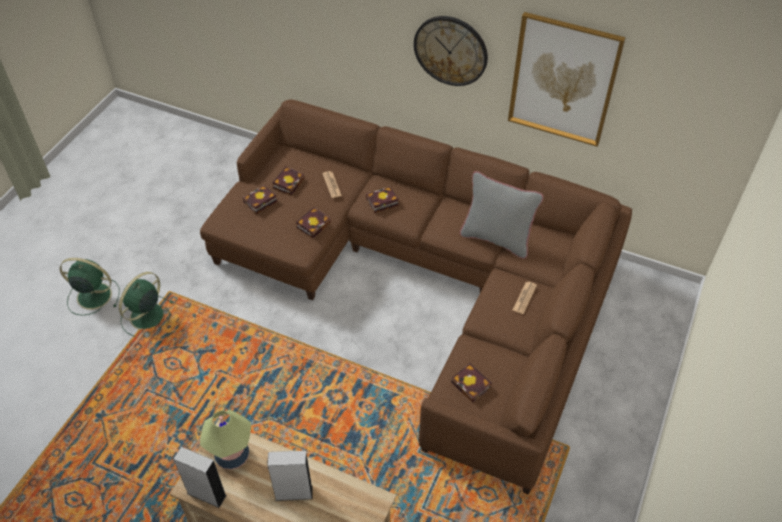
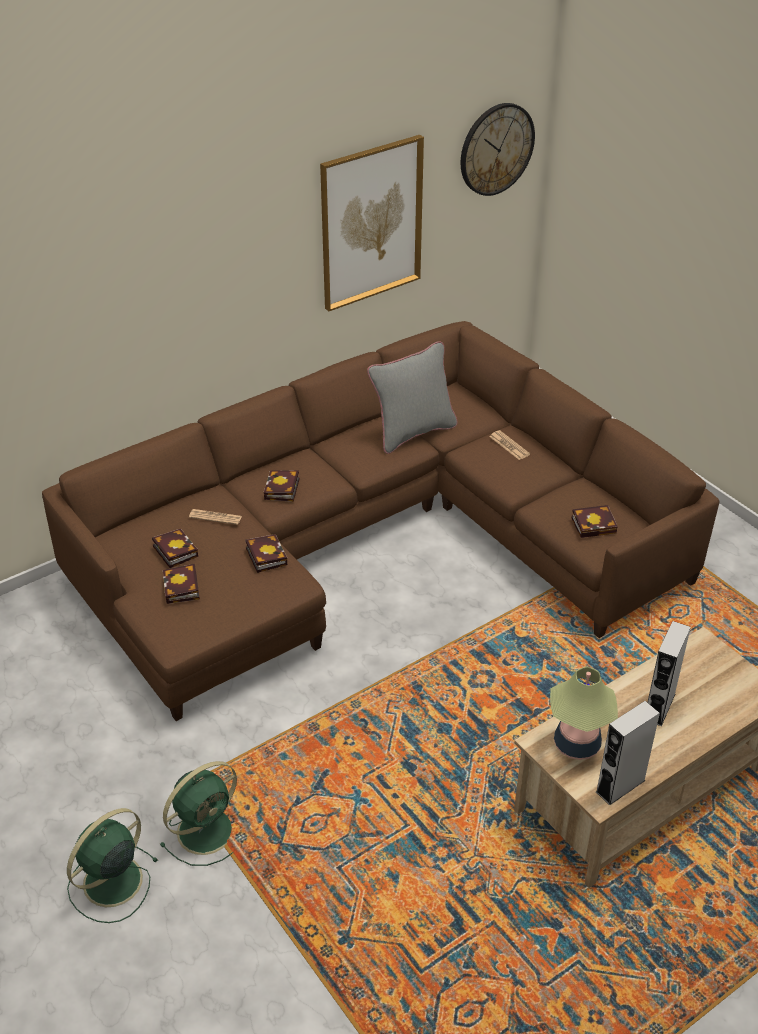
camera: 60 degrees left, 10 degrees down
green fan [119,272,172,337] -> green fan turned 105 degrees counterclockwise [160,761,237,866]
wall clock [414,16,488,86] -> wall clock moved to [460,103,535,196]

